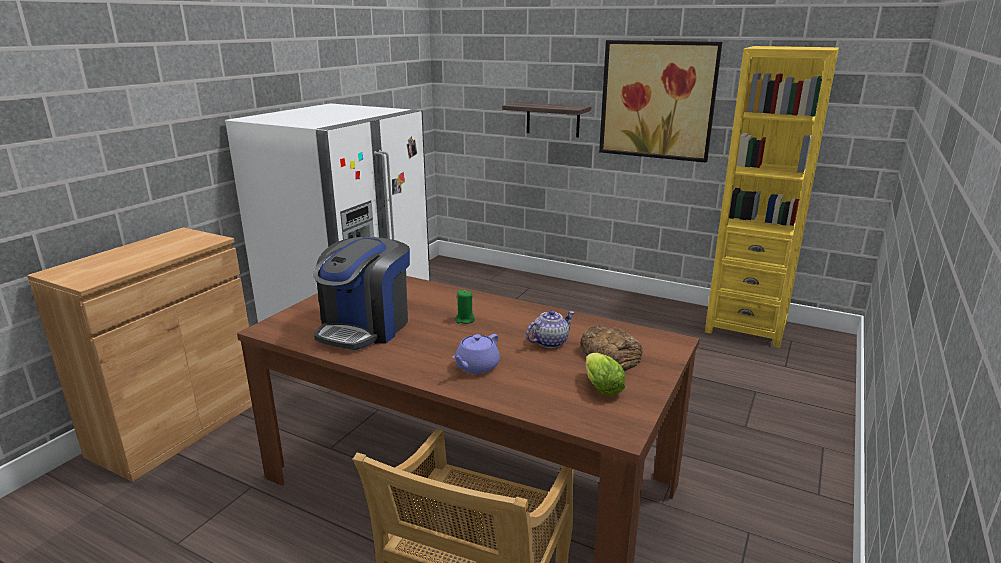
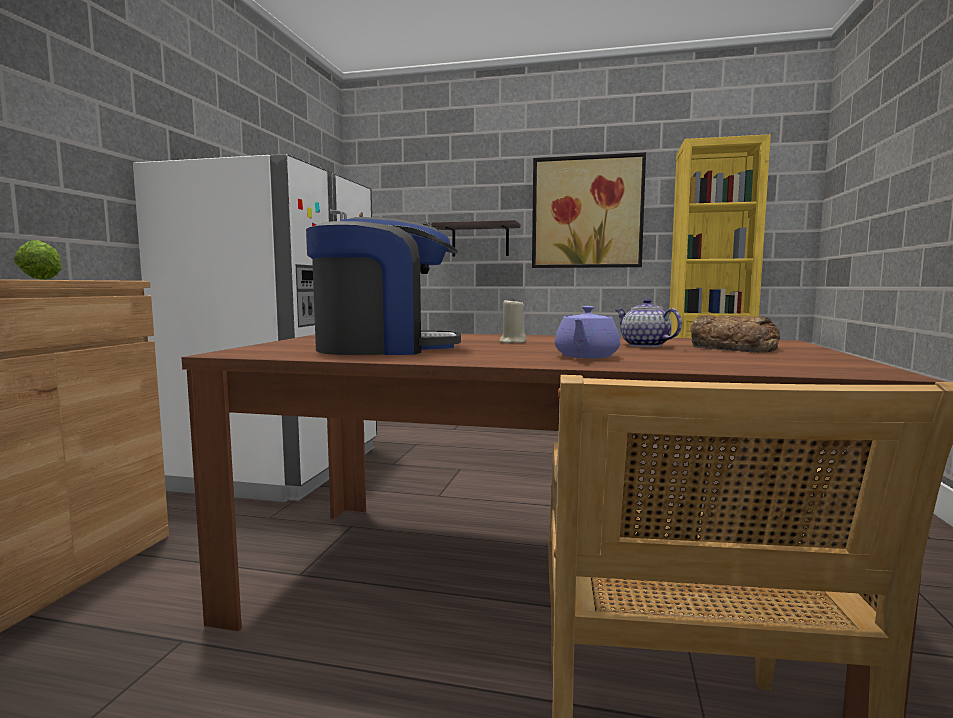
camera: 15 degrees left, 15 degrees down
coffee machine [313,237,410,350] -> coffee machine turned 105 degrees counterclockwise [306,217,461,355]
green candle [455,290,475,324] -> beige candle [499,298,527,344]
teapot [526,310,575,348] -> teapot turned 75 degrees counterclockwise [616,299,682,347]
lettuce [586,353,625,396] -> lettuce moved to [14,240,62,280]

